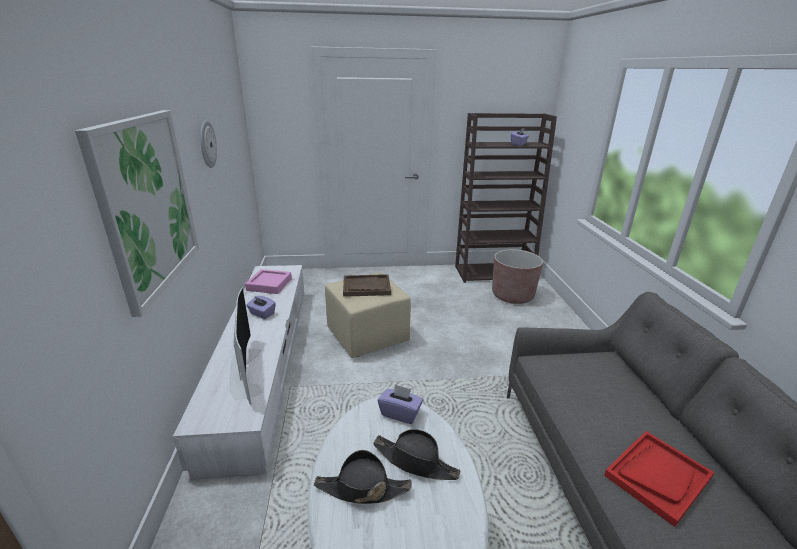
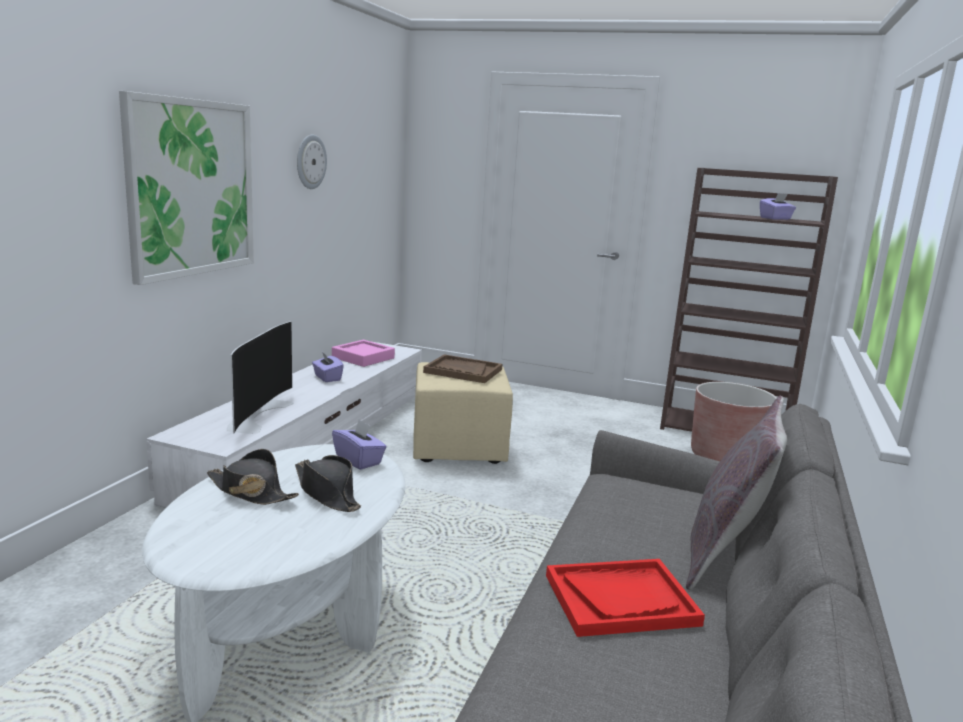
camera: 25 degrees right, 10 degrees down
none -> grey pillow [686,396,787,590]

